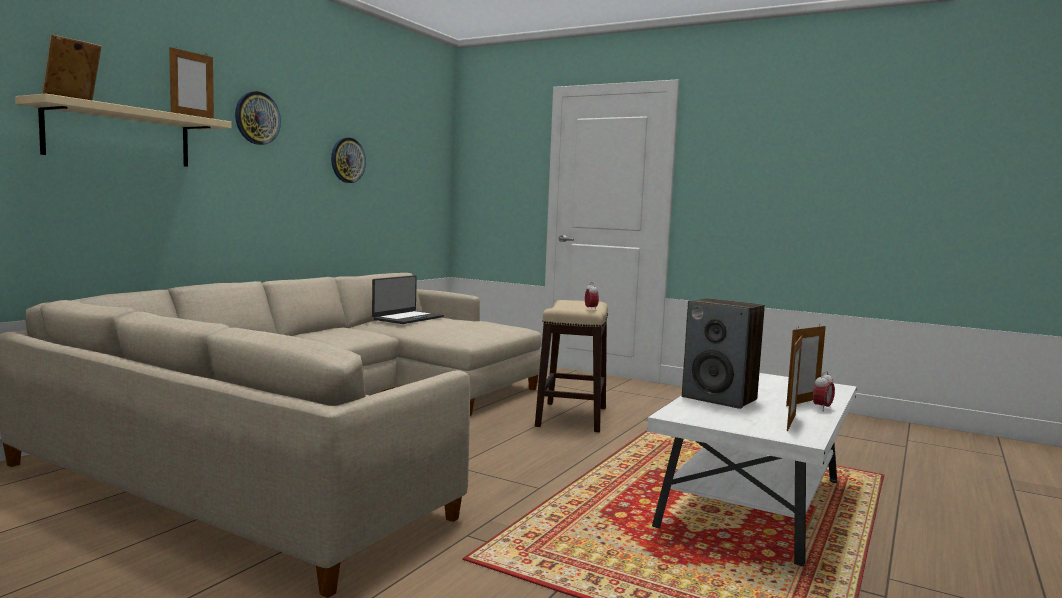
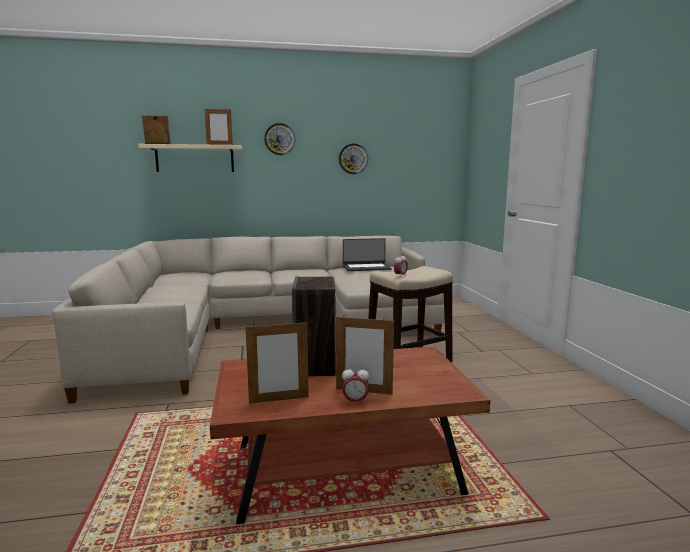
camera: 50 degrees right, 5 degrees up
white coffee table [647,373,857,567] -> brown coffee table [210,346,490,525]

